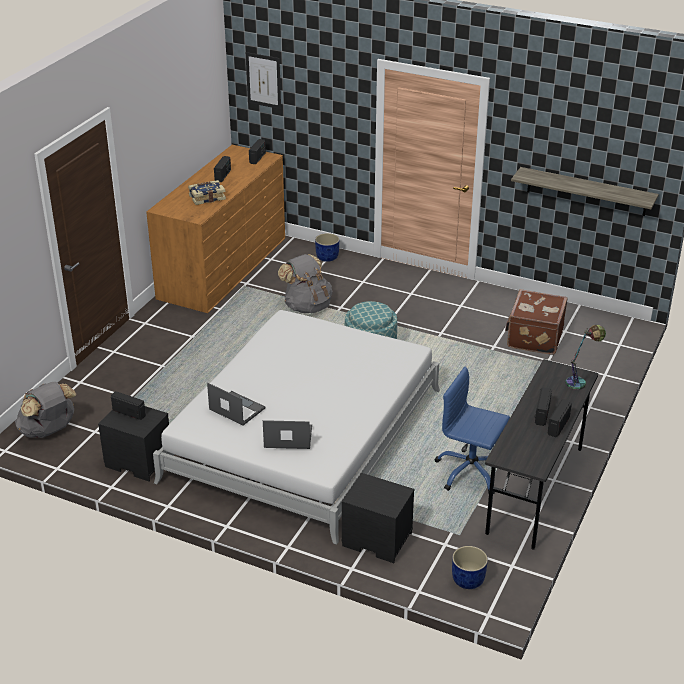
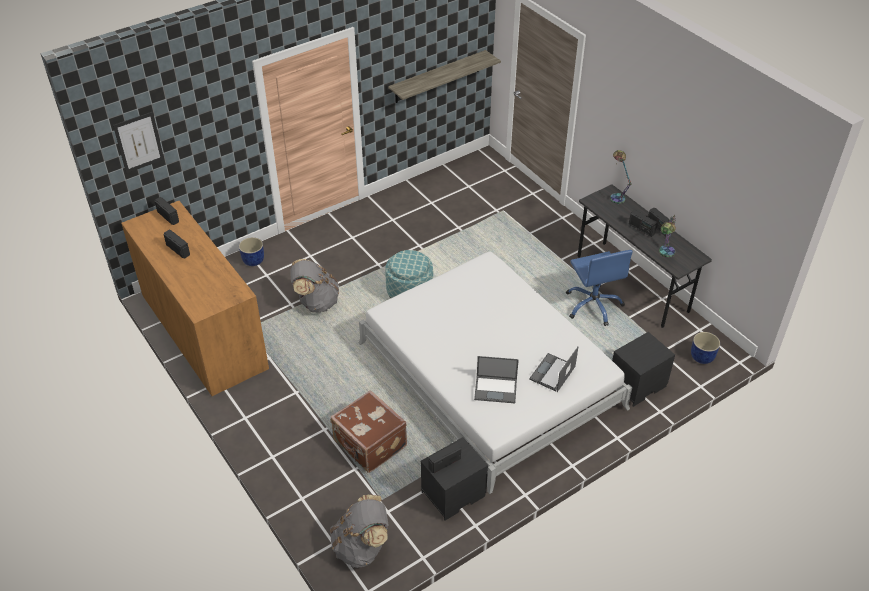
camera: 60 degrees left, 10 degrees up
book [188,180,226,205] -> none
laptop [207,383,266,426] -> laptop turned 150 degrees counterclockwise [474,356,519,403]
blue office chair [435,367,510,494] -> blue office chair turned 75 degrees counterclockwise [566,250,633,326]
brown suitcase [505,289,568,355] -> brown suitcase moved to [330,390,407,473]
none -> table lamp [659,214,677,258]

